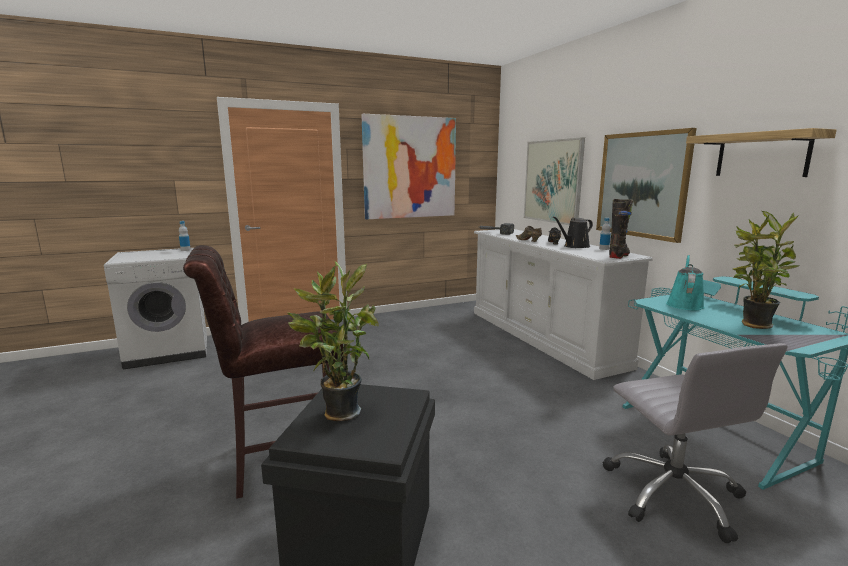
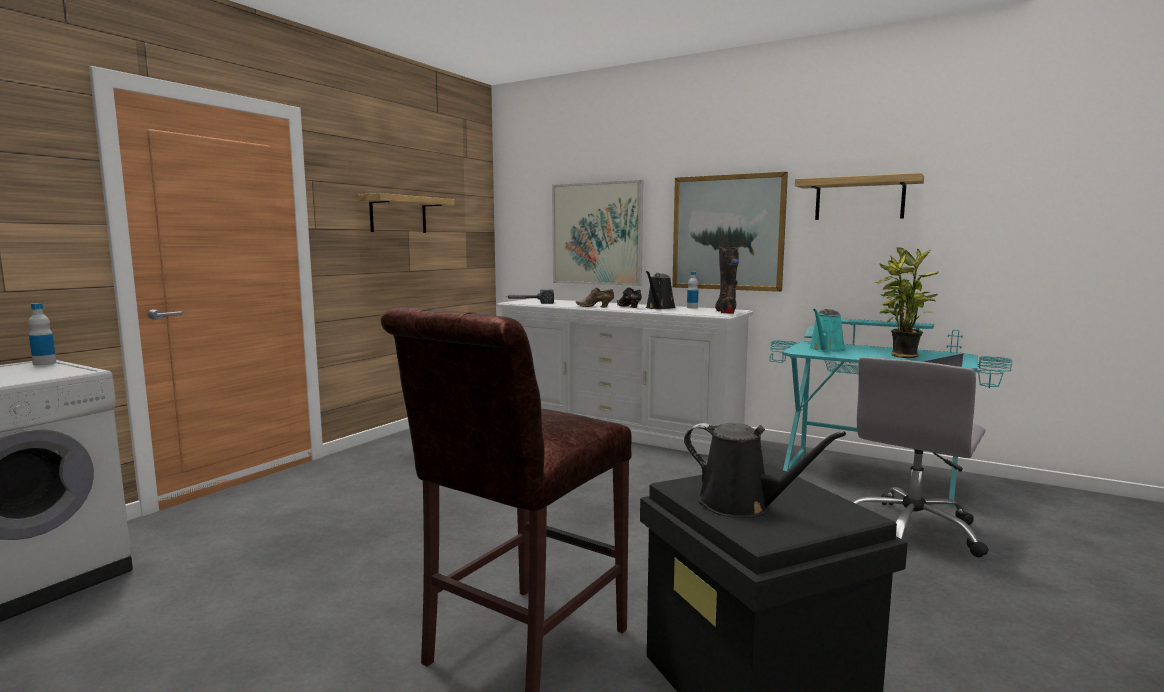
camera: 35 degrees left, 5 degrees down
potted plant [288,261,379,421] -> black watering can [684,423,846,518]
picture [361,114,456,219] -> shelf [358,193,454,233]
grey office chair [603,343,788,543] -> grey office chair turned 90 degrees clockwise [853,357,989,557]
turquoise watering can [666,255,705,310] -> turquoise watering can turned 135 degrees counterclockwise [809,309,846,352]

